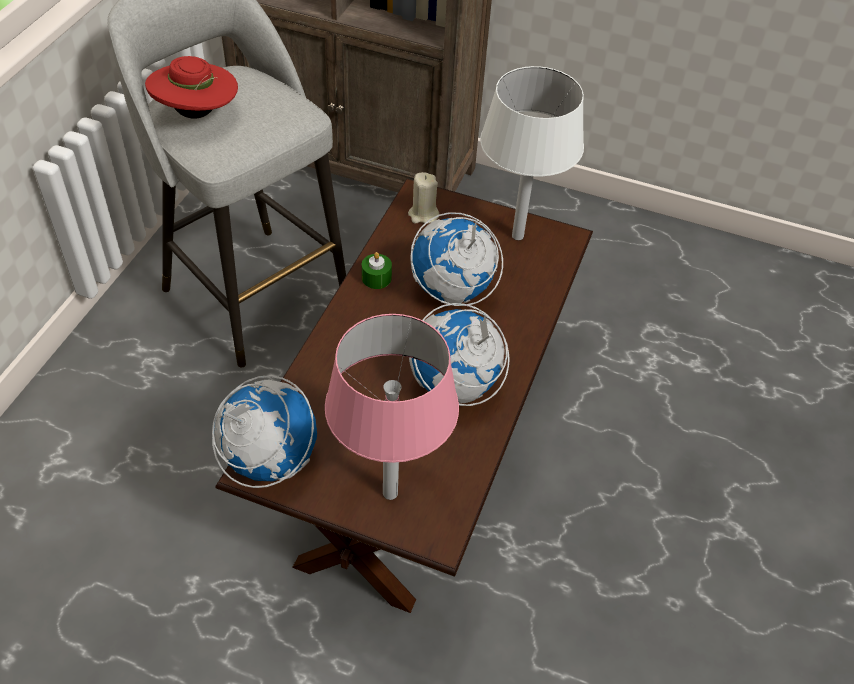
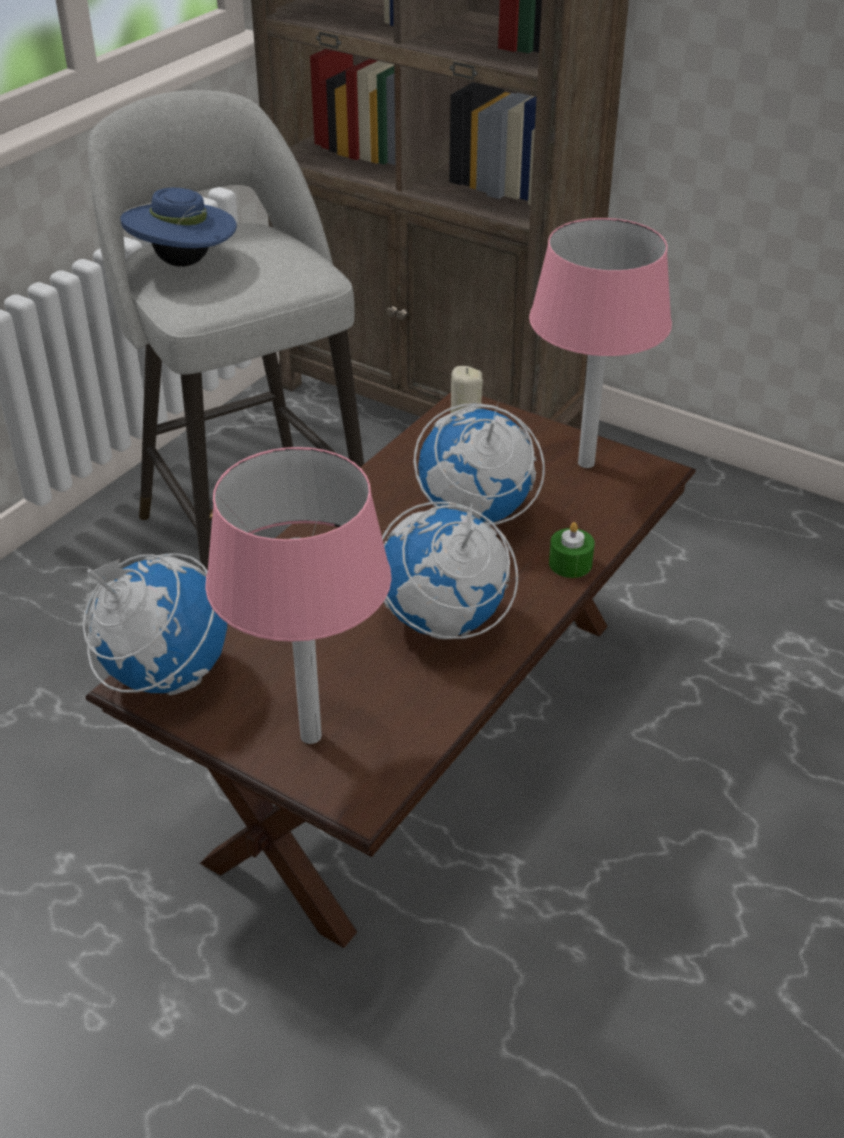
camera: 15 degrees right, 10 degrees down
red hat [145,56,238,119] -> blue hat [120,187,237,267]
green candle [362,252,392,289] -> green candle moved to [549,522,595,578]
white table lamp [480,66,584,240] -> pink table lamp [529,218,672,468]

